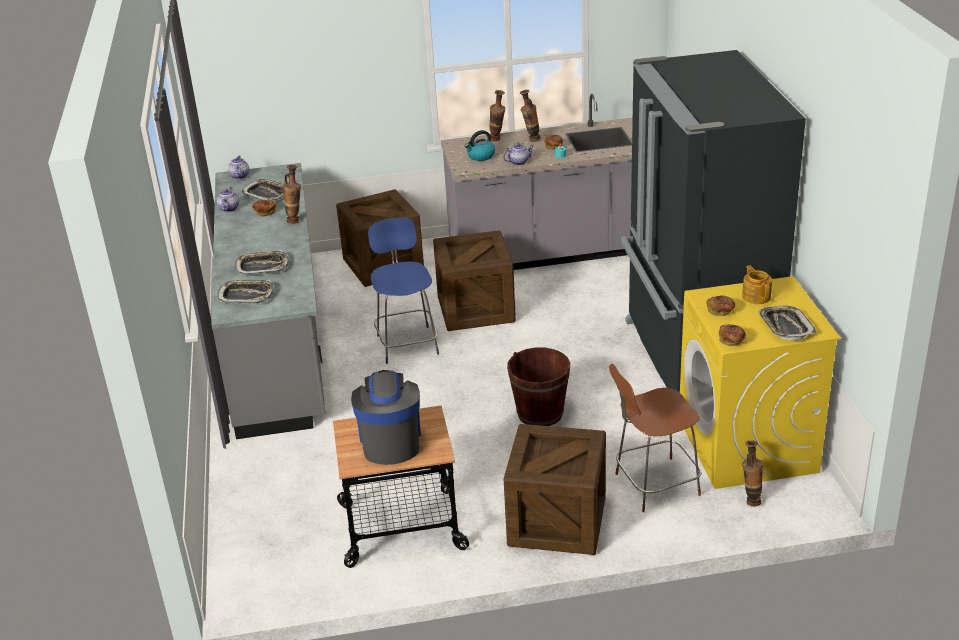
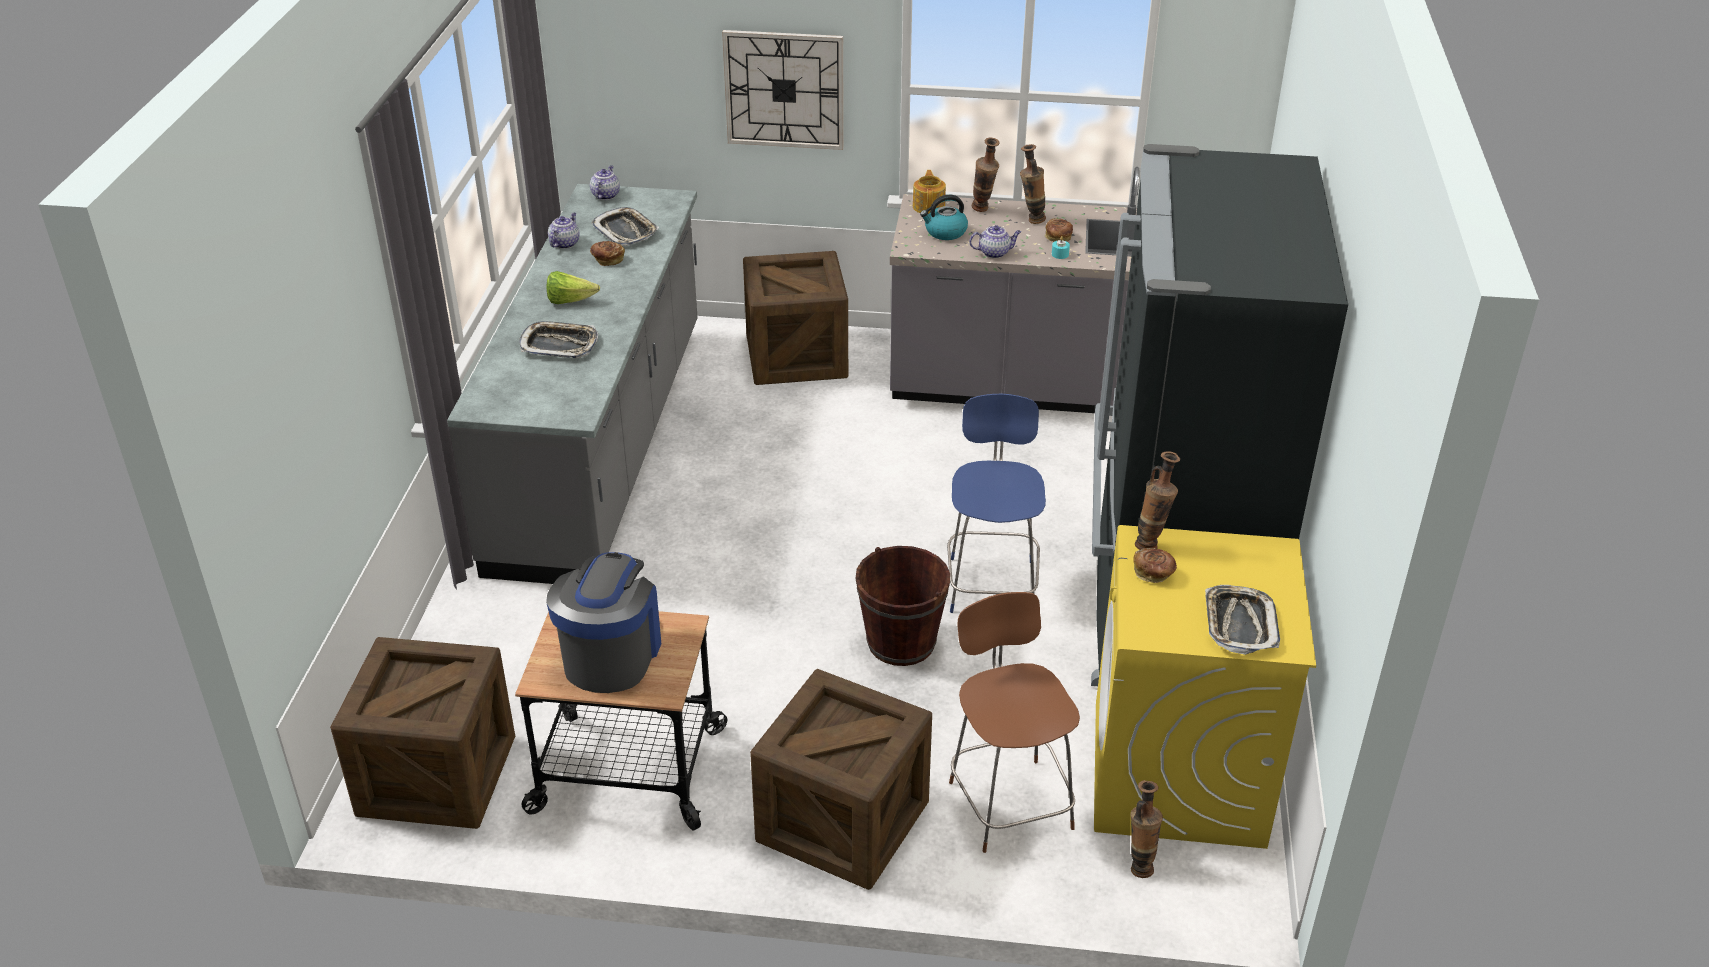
camera: 15 degrees right, 5 degrees up
tray [217,280,274,304] -> none
vase [284,165,301,224] -> vase moved to [1135,451,1180,550]
blue chair [368,218,439,364] -> blue chair moved to [947,394,1046,613]
crate [433,230,516,331] -> crate moved to [330,637,515,829]
brown chair [609,364,701,512] -> brown chair turned 75 degrees clockwise [949,592,1080,853]
bread [719,324,746,346] -> none
teapot [742,265,772,304] -> teapot moved to [913,170,946,214]
none -> lettuce [546,271,600,304]
none -> wall clock [722,30,844,150]

